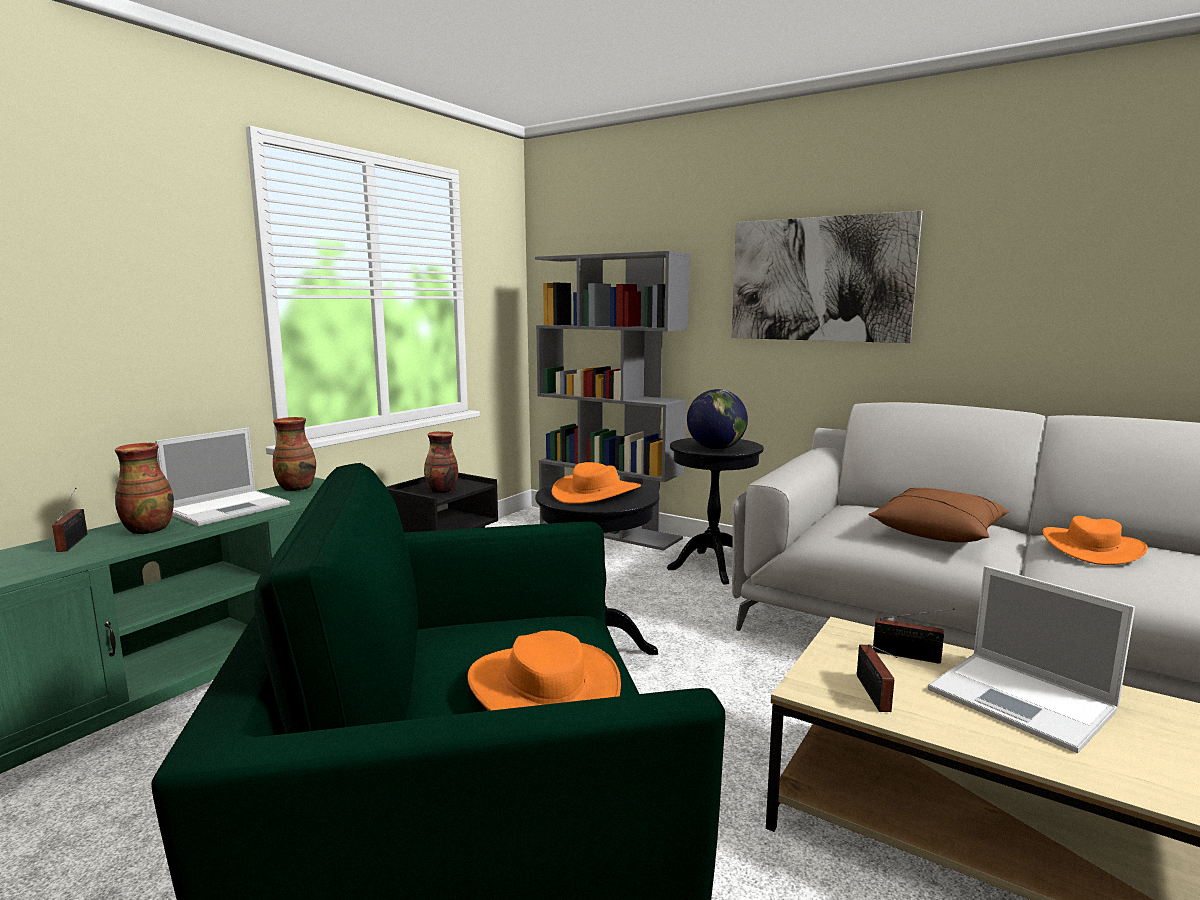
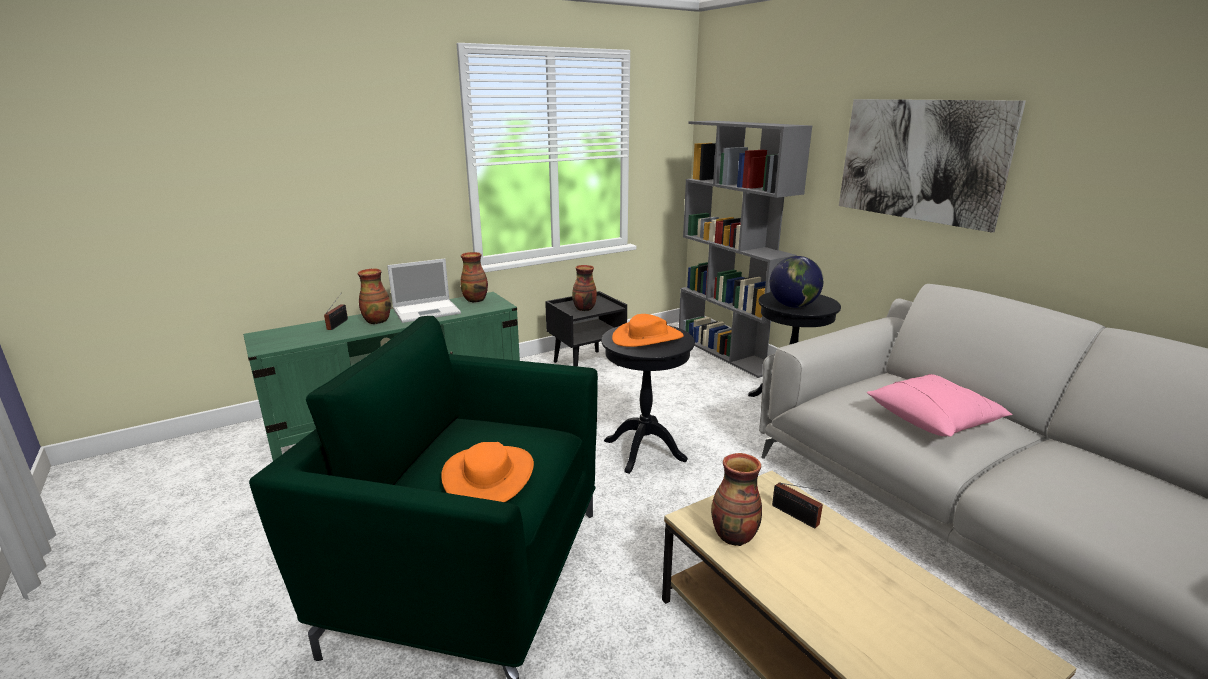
camera: 25 degrees right, 10 degrees up
radio [857,644,898,712] -> vase [711,453,762,546]
brown pillow [868,488,1010,542] -> pink pillow [867,374,1013,437]
laptop [928,566,1135,753] -> none
orange hat [1042,516,1148,565] -> none

